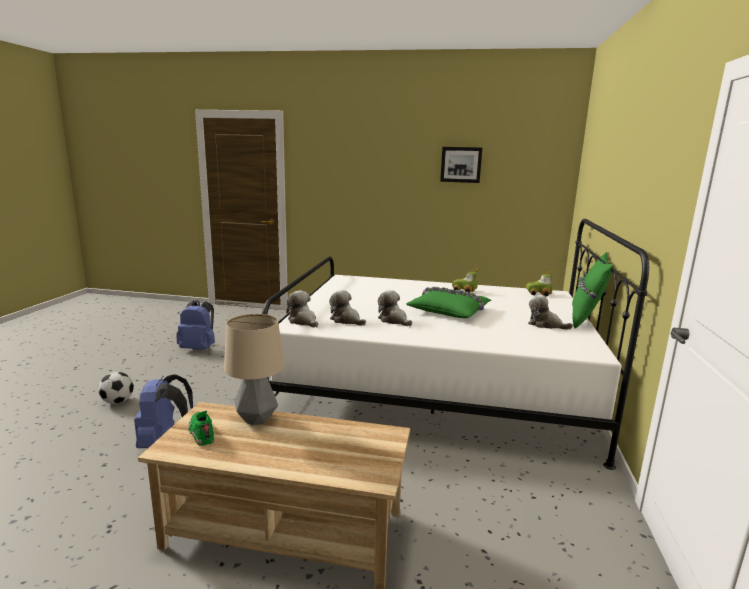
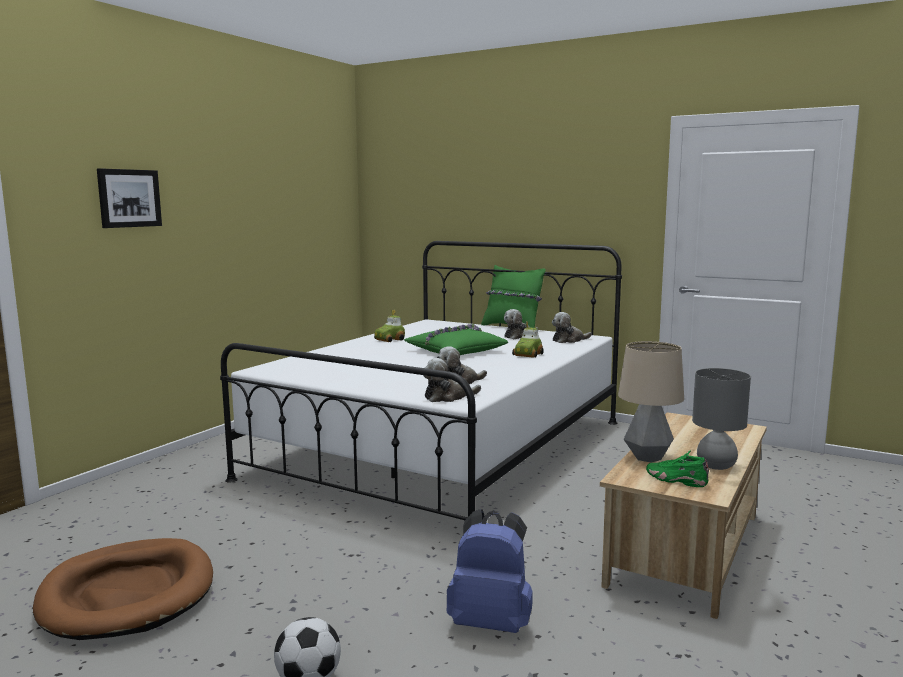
camera: 70 degrees left, 5 degrees down
blue backpack [176,300,215,350] -> brown dog bed [33,538,213,640]
green shoe [188,411,214,446] -> green shoe turned 45 degrees clockwise [646,450,709,487]
plush toy [378,290,412,326] -> plush toy moved to [552,312,592,343]
picture [440,147,482,183] -> picture moved to [97,168,162,228]
toy car [526,270,553,296] -> toy car moved to [512,321,544,358]
none -> grey table lamp [692,368,751,470]

